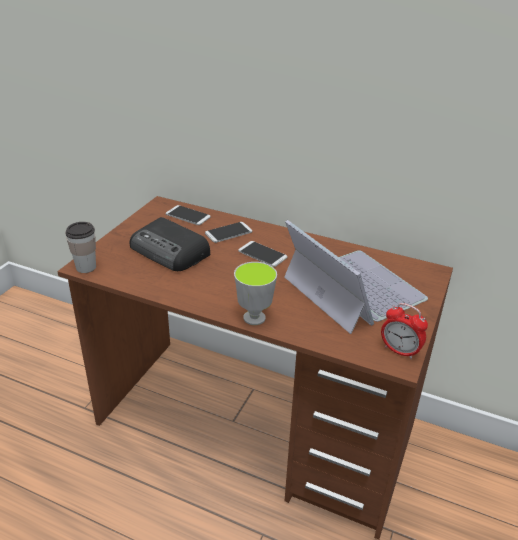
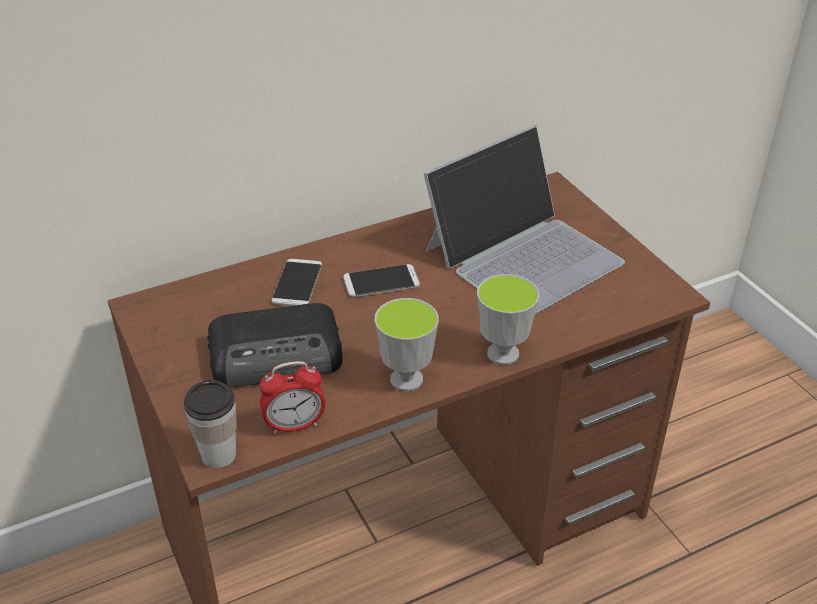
camera: 50 degrees left, 5 degrees up
phone [166,205,211,225] -> none
laptop [284,220,428,334] -> laptop turned 135 degrees clockwise [423,126,625,314]
alarm clock [381,303,428,359] -> alarm clock moved to [259,361,326,434]
none -> cup [375,298,439,391]

